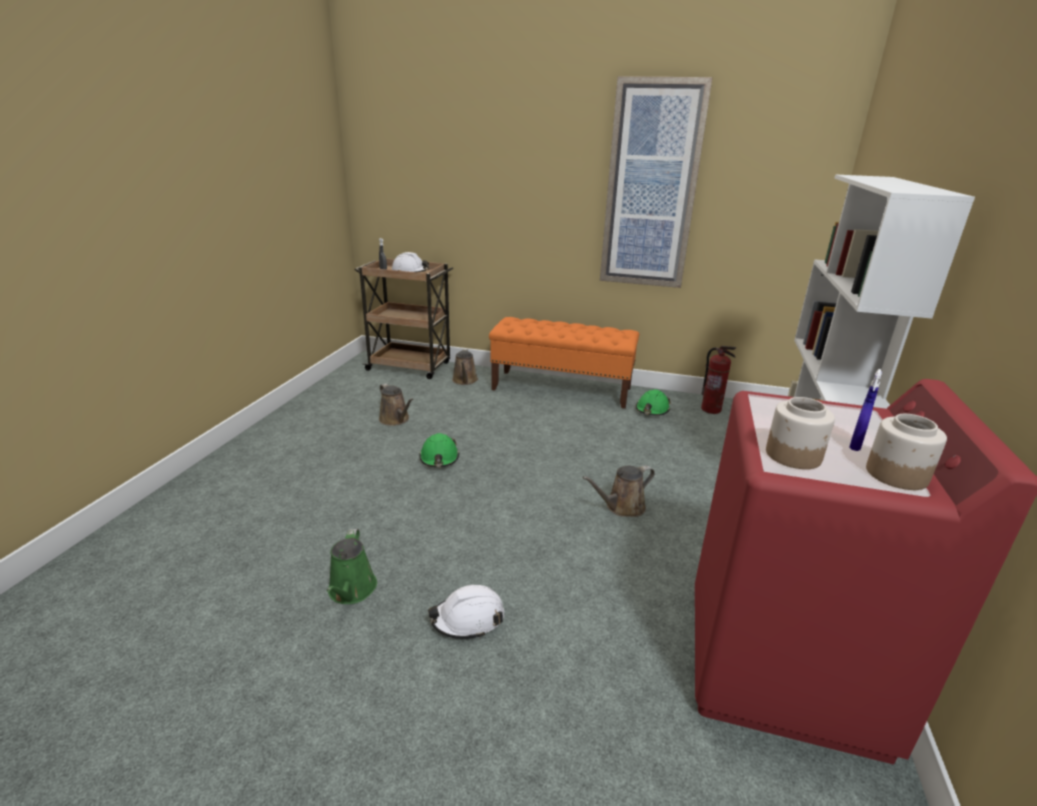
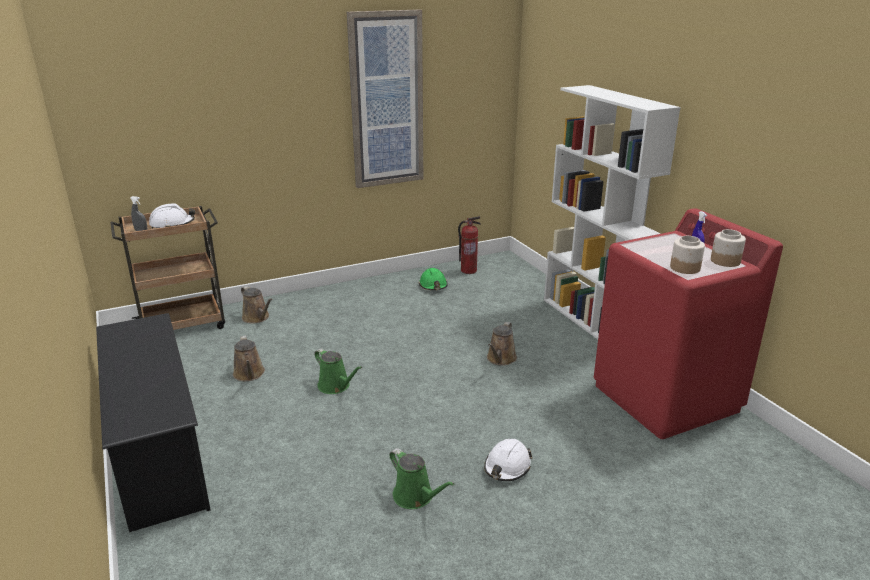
camera: 40 degrees left, 0 degrees up
brown watering can [379,383,414,426] -> brown watering can turned 60 degrees clockwise [233,335,265,381]
green hard hat [419,433,459,467] -> green watering can [314,349,362,394]
orange bench [489,317,639,409] -> none
none -> black shoe rack [96,313,211,532]

